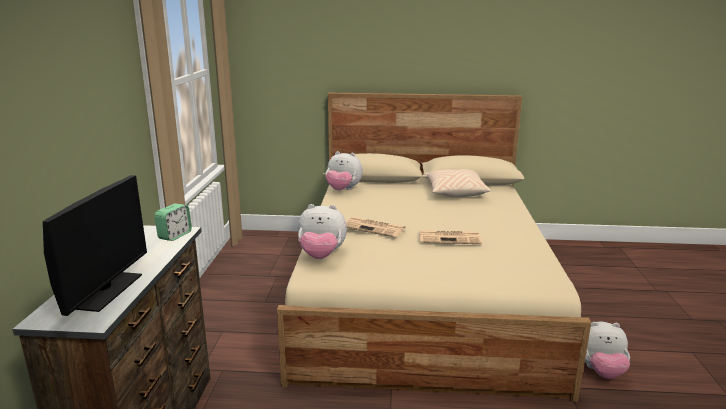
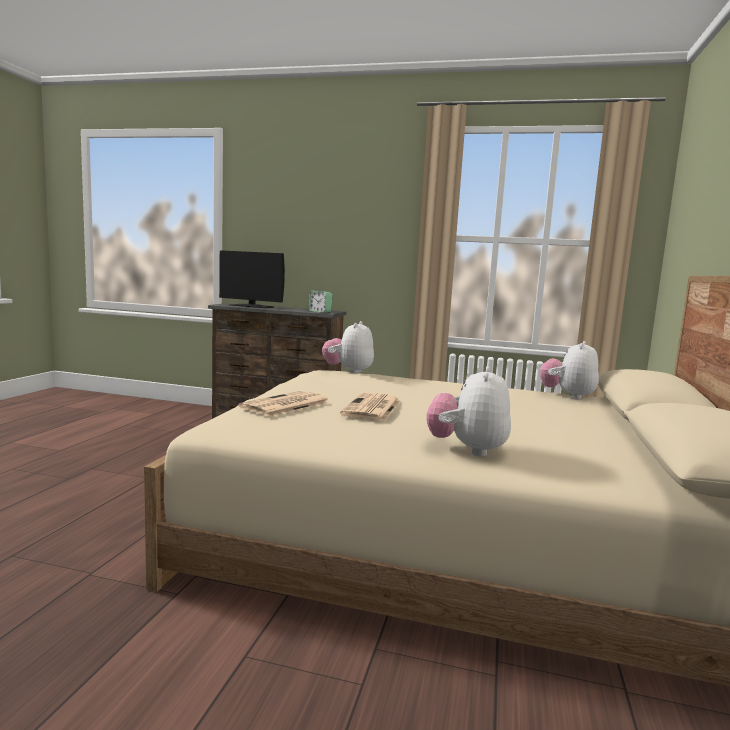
camera: 100 degrees right, 10 degrees down
newspaper [346,217,406,238] -> newspaper moved to [239,390,330,417]
beige pillow [425,169,491,197] -> none
plush toy [585,322,630,379] -> plush toy moved to [427,366,511,457]

